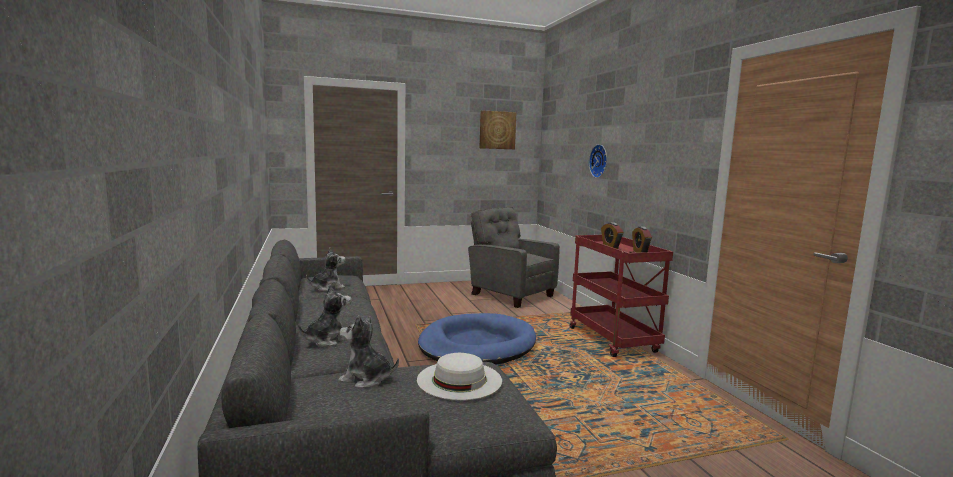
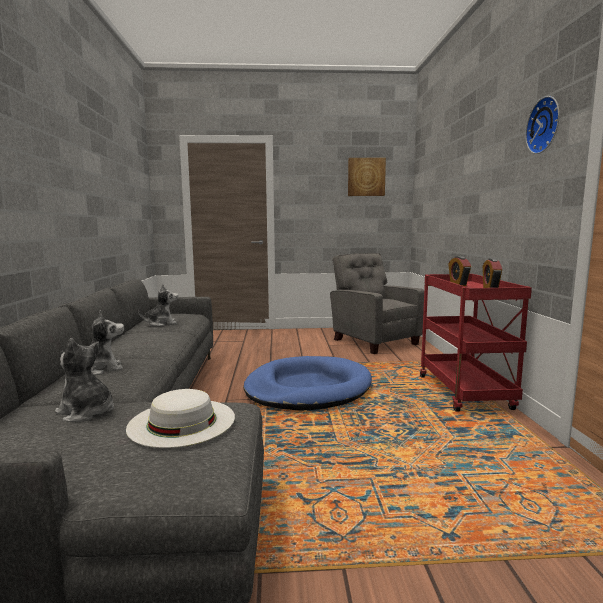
camera: 15 degrees right, 0 degrees up
wall clock [589,144,607,178] -> wall clock moved to [525,96,560,154]

